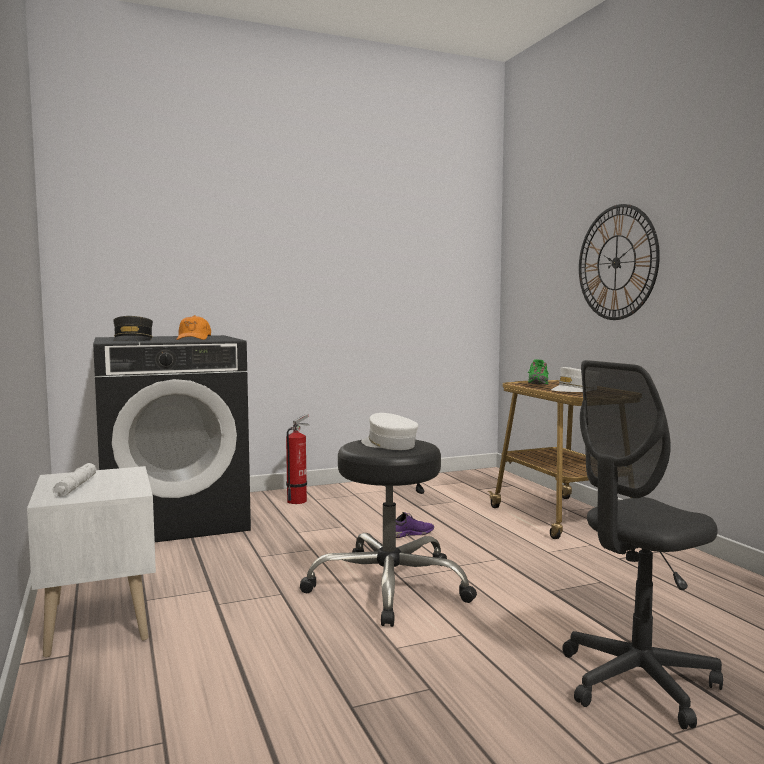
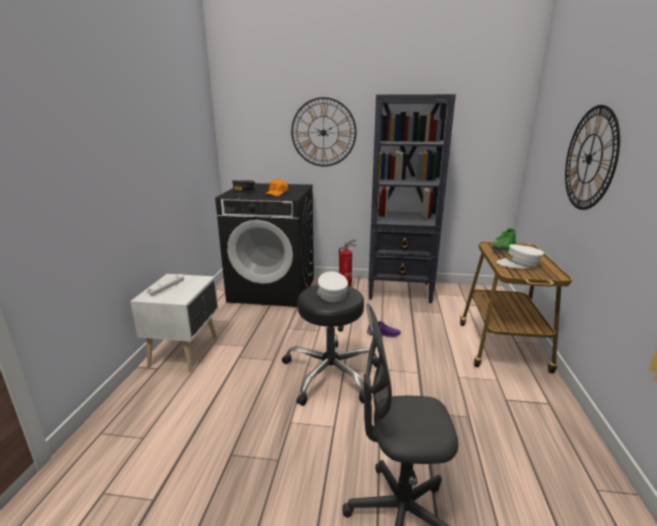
camera: 30 degrees right, 15 degrees up
none -> wall clock [291,97,357,167]
none -> black bookcase [368,94,456,303]

